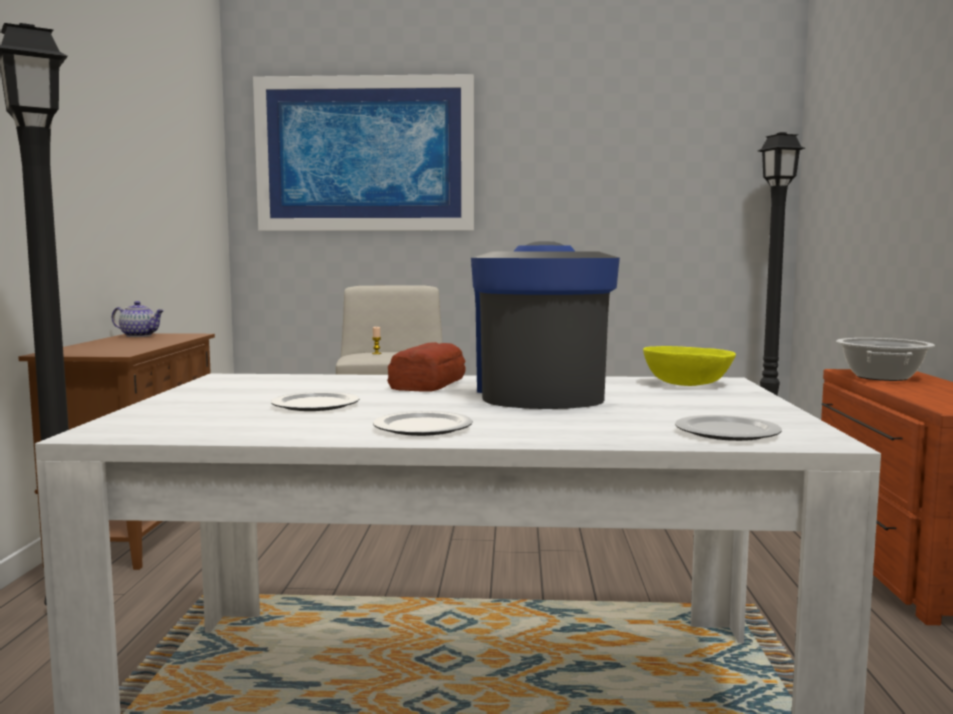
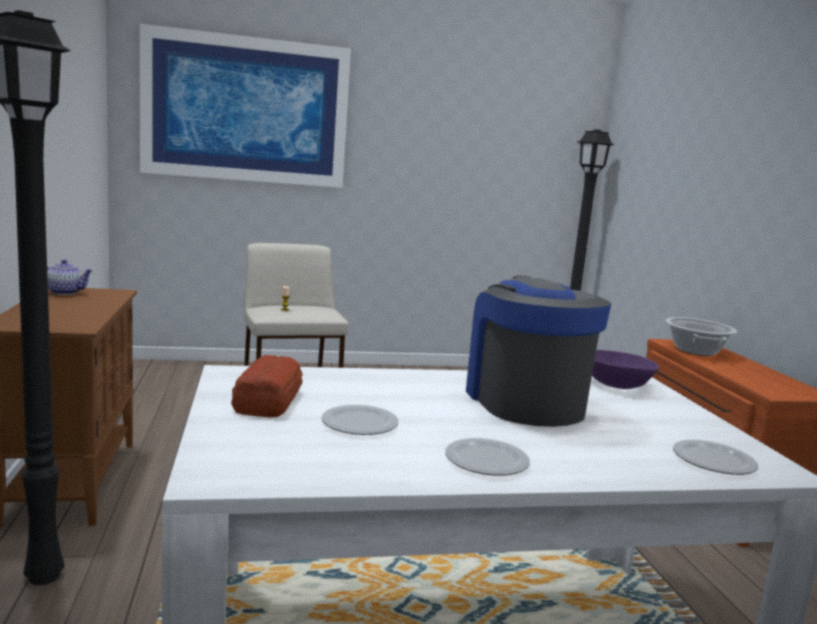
camera: 15 degrees left, 5 degrees up
bread [387,342,466,392] -> bread moved to [231,355,303,417]
yellow bowl [643,346,736,386] -> purple bowl [592,350,659,389]

